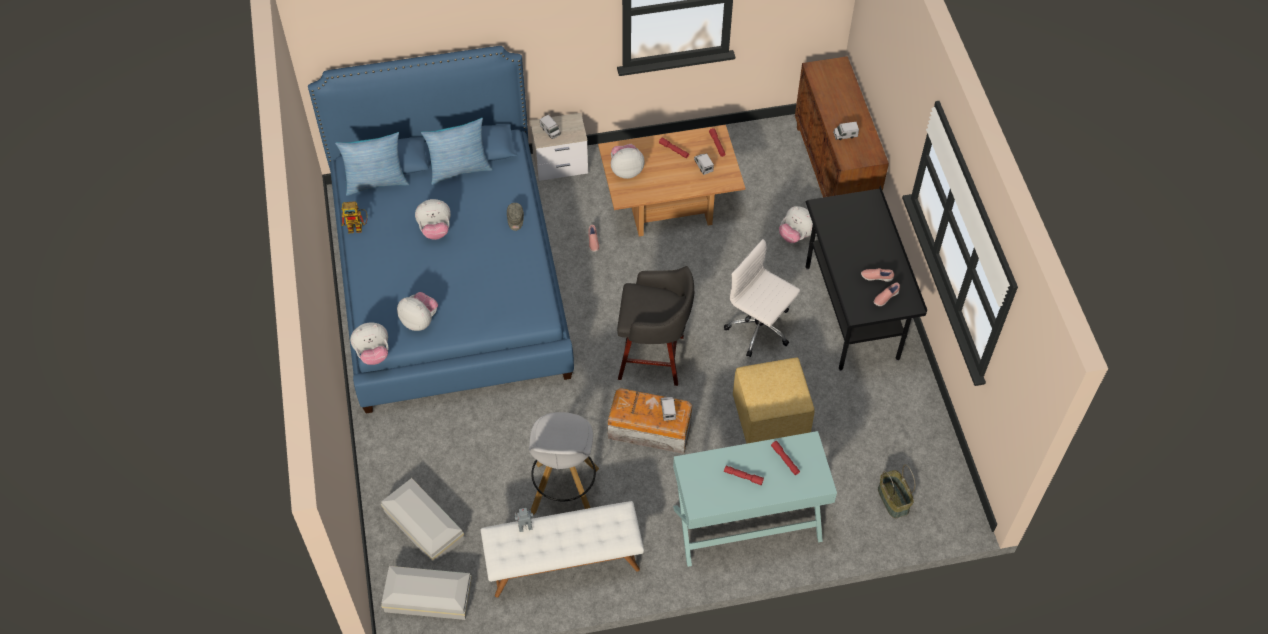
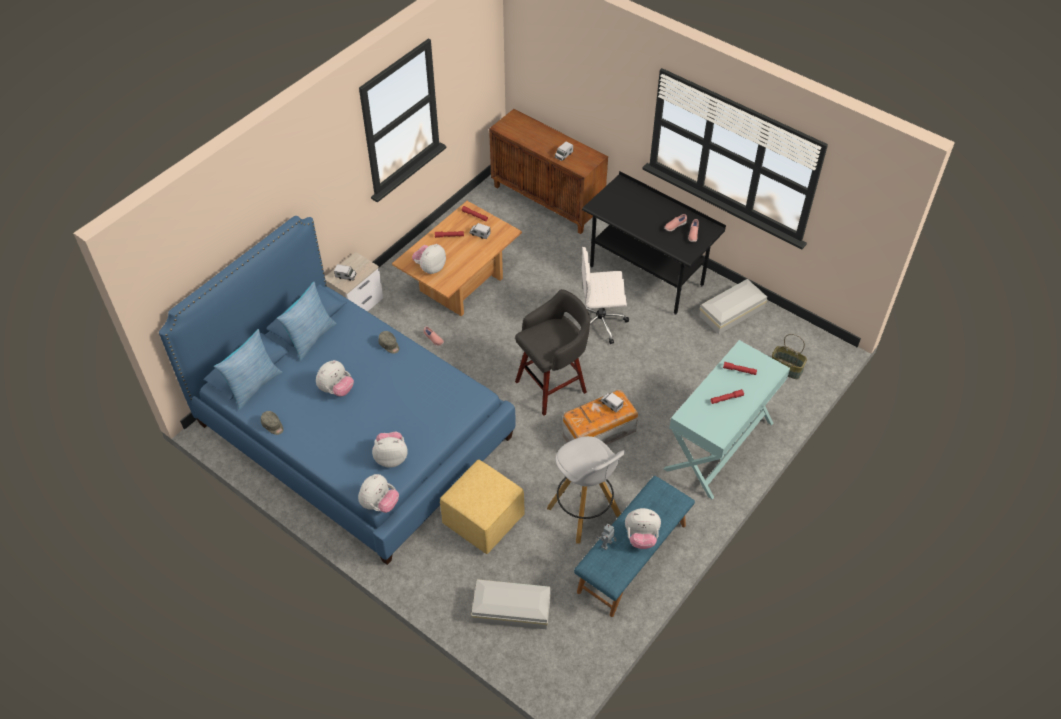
camera: 40 degrees left, 5 degrees down
toy robot [341,201,368,233] -> grey cap [261,411,284,435]
white storage box [381,566,472,620] -> white storage box moved to [699,279,767,334]
white bench [481,501,644,598] -> blue bench [574,476,695,617]
yellow ottoman [733,357,815,444] -> yellow ottoman moved to [440,460,525,554]
plush toy [779,206,813,243] -> plush toy moved to [625,508,661,549]

